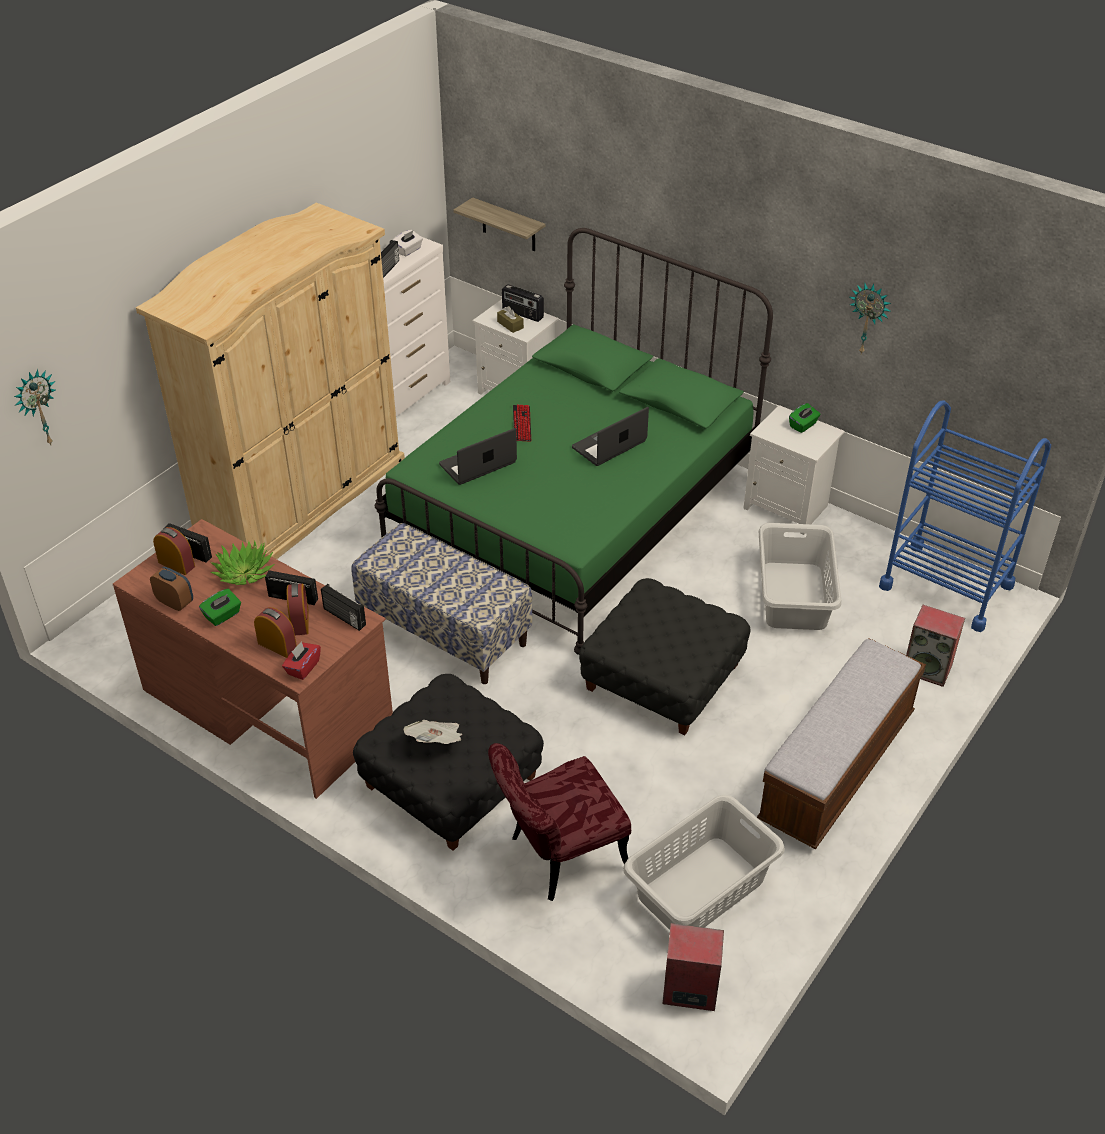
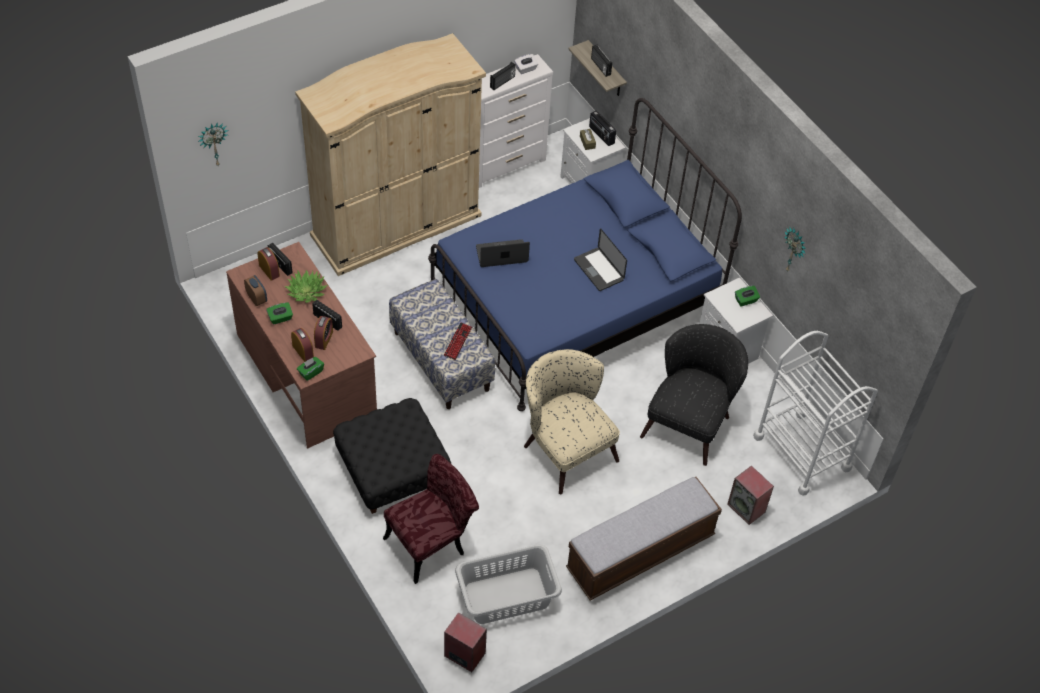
camera: 20 degrees right, 10 degrees up
red tissue box [282,641,321,680] -> green tissue box [297,357,324,381]
radio [321,584,366,631] -> radio moved to [591,44,612,77]
green bed [375,228,773,655] -> blue bed [428,98,742,411]
newspaper [403,720,462,744] -> none
red chair [488,743,631,901] -> red chair turned 150 degrees clockwise [383,454,479,584]
keyboard [513,404,531,442] -> keyboard moved to [444,323,472,360]
laptop [572,407,649,466] -> laptop turned 105 degrees counterclockwise [574,228,627,291]
black ottoman [579,578,751,735] -> beige armchair [524,349,620,494]
grey laundry basket [759,523,841,630] -> black armchair [640,324,748,466]
blue cart [879,400,1051,632] -> white cart [753,331,878,496]

